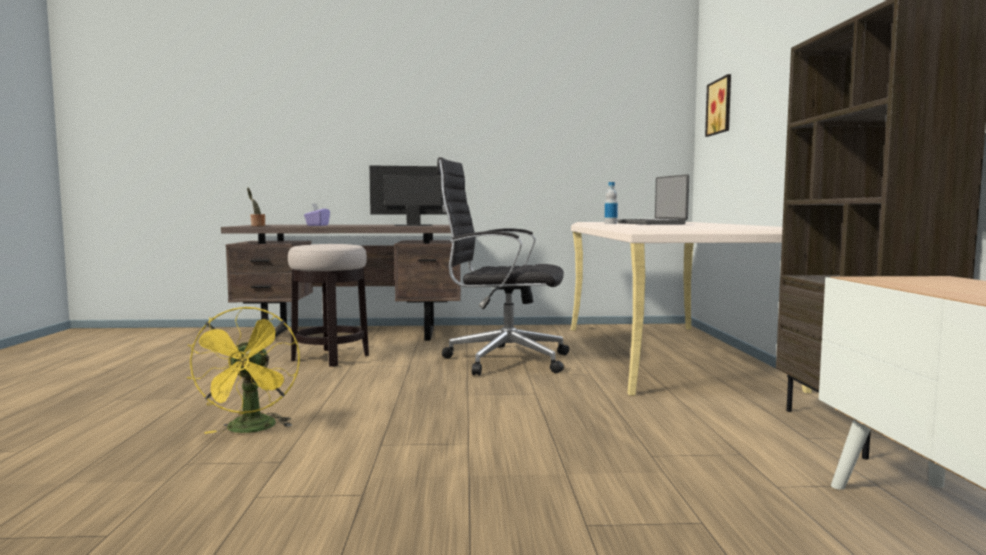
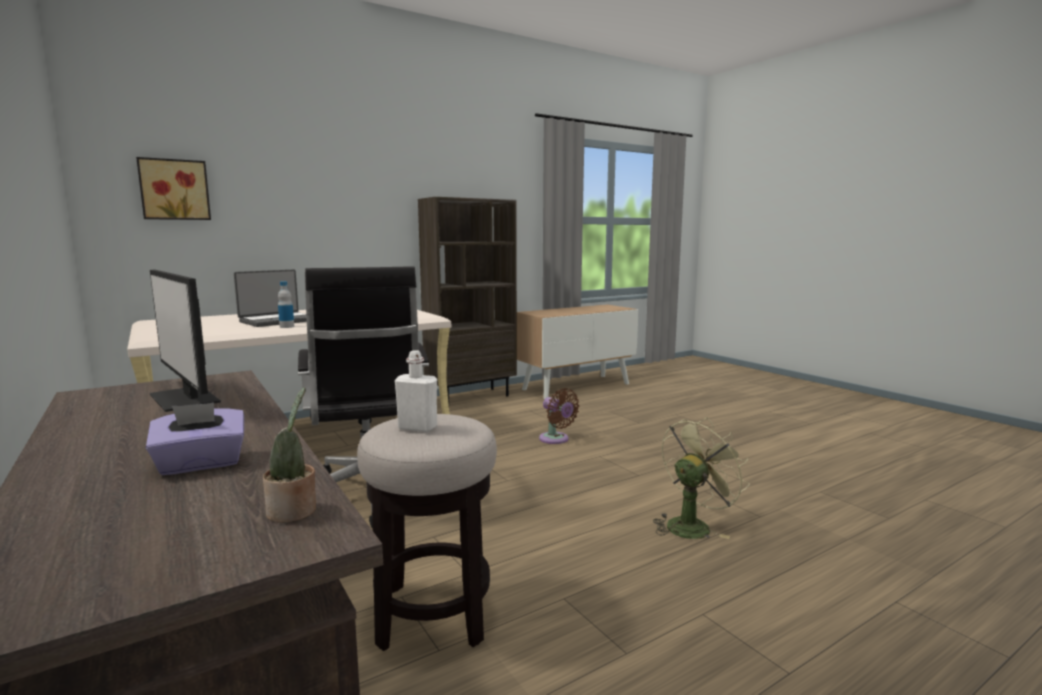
camera: 120 degrees left, 5 degrees up
yellow fan [187,307,300,434] -> green fan [653,417,750,539]
none -> white bottle [395,350,437,432]
none -> brown fan [539,388,580,444]

